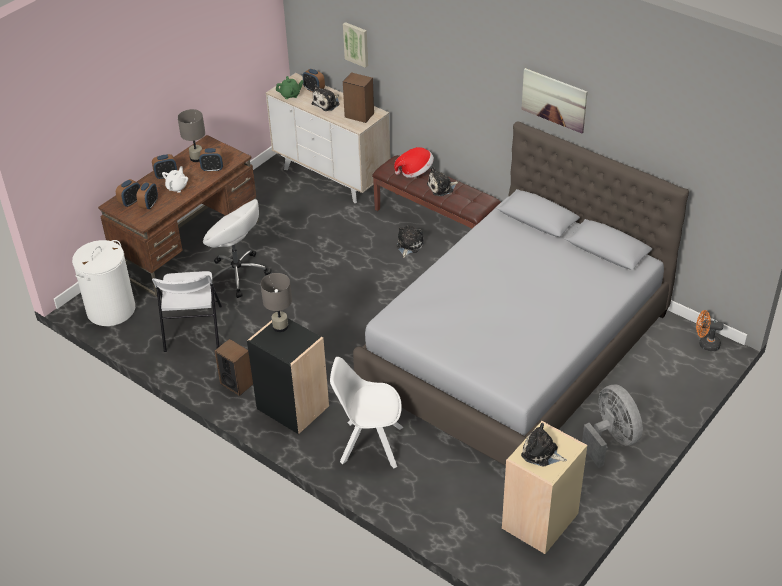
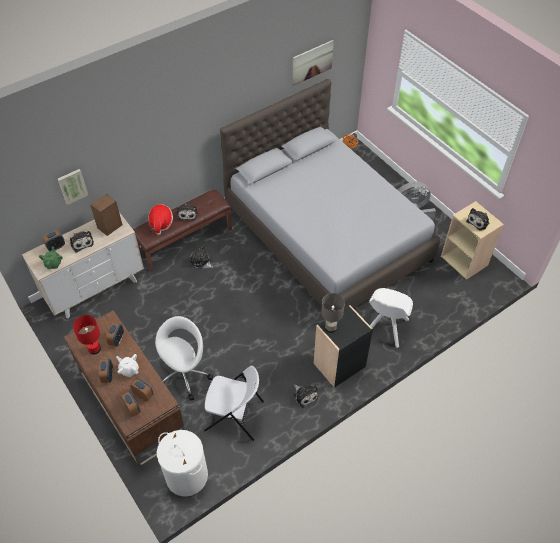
camera: 75 degrees left, 10 degrees up
grey table lamp [178,109,205,162] -> red table lamp [73,315,101,355]
speaker [215,339,253,396] -> plush toy [293,384,318,408]
picture [521,68,588,133] -> picture moved to [292,40,334,86]

